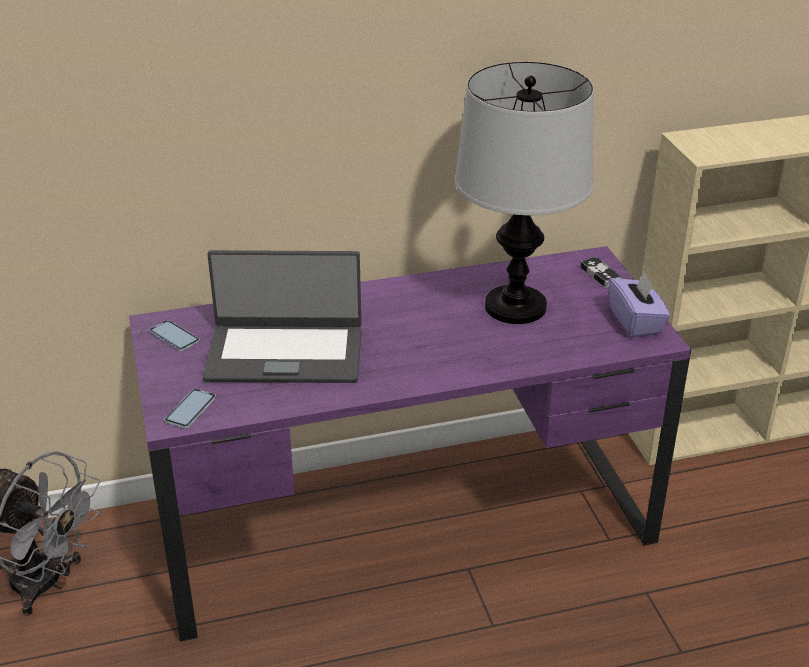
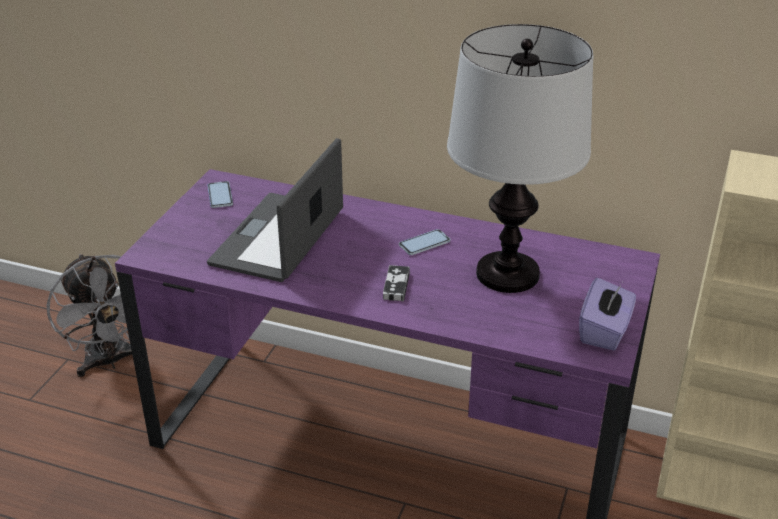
camera: 35 degrees right, 0 degrees up
phone [164,389,216,428] -> phone moved to [399,229,450,255]
laptop [203,250,361,383] -> laptop turned 75 degrees clockwise [207,138,343,282]
game controller [580,257,623,288] -> game controller moved to [383,265,410,301]

